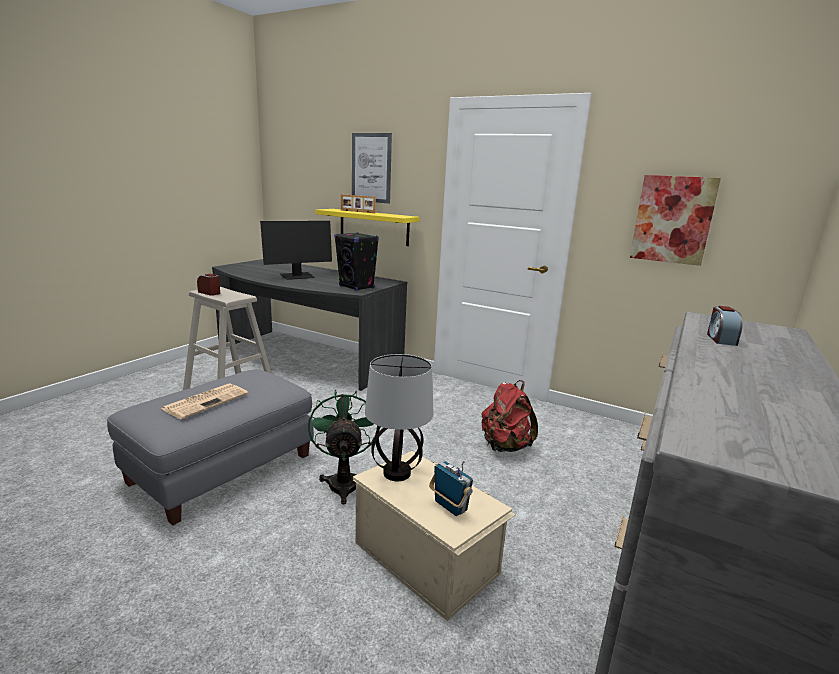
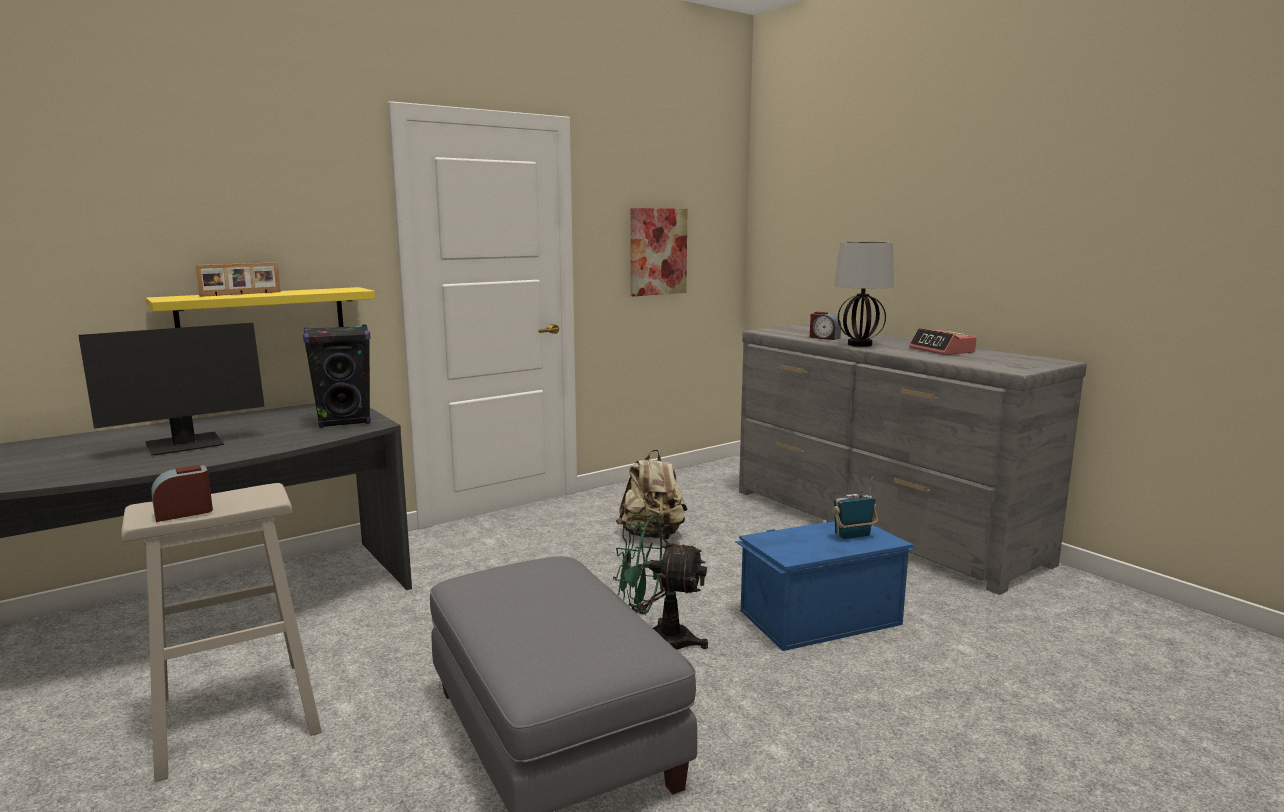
camera: 65 degrees left, 5 degrees down
newspaper [161,383,248,419] -> none
monitor [260,221,332,280] -> monitor turned 60 degrees clockwise [78,323,265,456]
picture [352,133,392,204] -> none
beige storage box [353,451,516,621] -> blue storage box [735,520,913,651]
table lamp [365,354,433,481] -> table lamp moved to [834,241,894,347]
red backpack [482,380,538,452] -> beige backpack [616,450,687,539]
none -> alarm clock [909,328,977,355]

